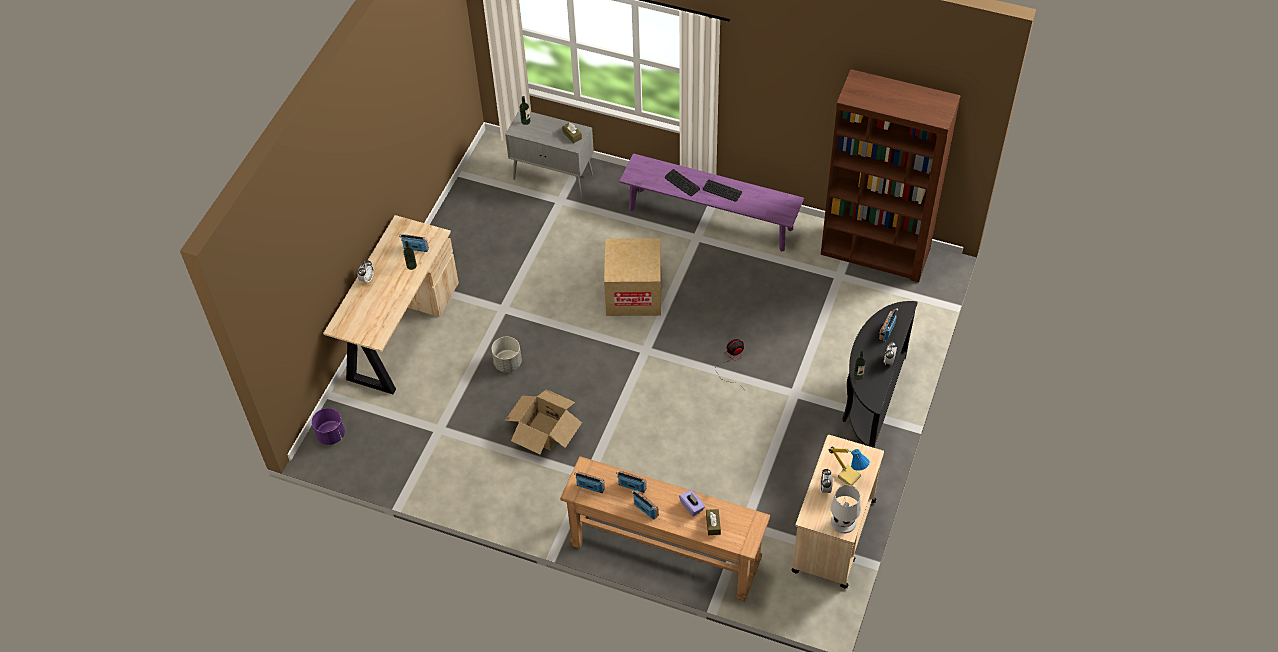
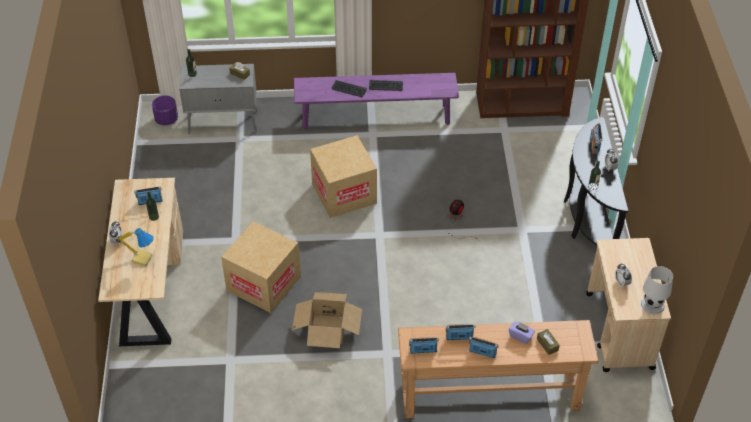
camera: 25 degrees left, 5 degrees down
purple planter [312,408,345,445] -> purple planter moved to [152,95,178,125]
grey planter [492,336,522,372] -> cardboard box [221,221,301,313]
table lamp [829,446,870,486] -> table lamp moved to [116,228,154,267]

